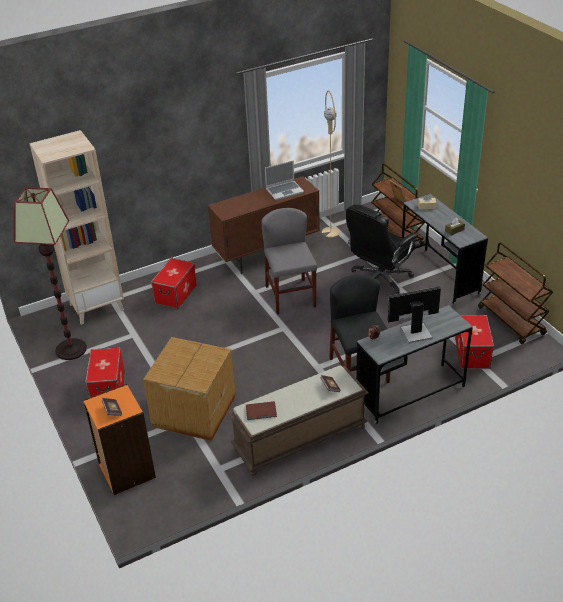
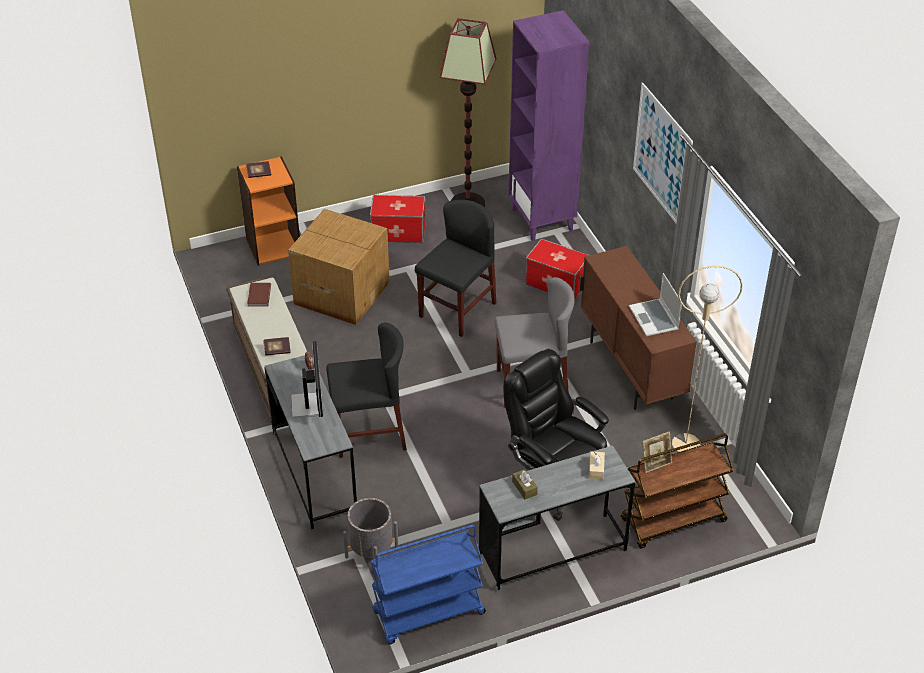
camera: 95 degrees right, 5 degrees up
beige bookcase [29,130,124,325] -> purple bookcase [508,10,589,241]
storage box [455,315,494,369] -> grey planter [343,498,398,573]
brown cart [478,242,553,344] -> blue cart [370,525,486,644]
none -> black chair [415,200,496,337]
none -> picture [633,83,693,223]

